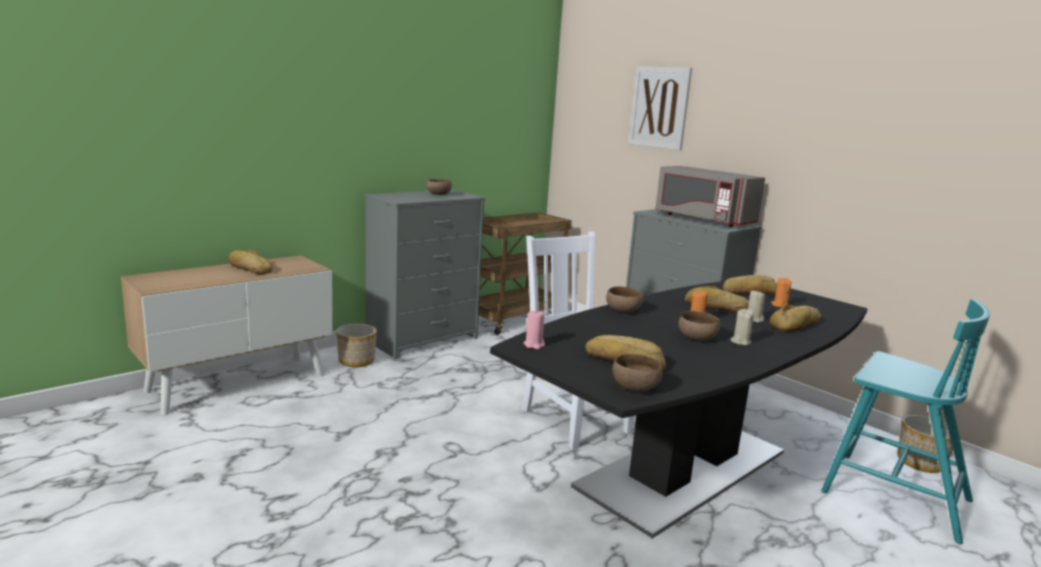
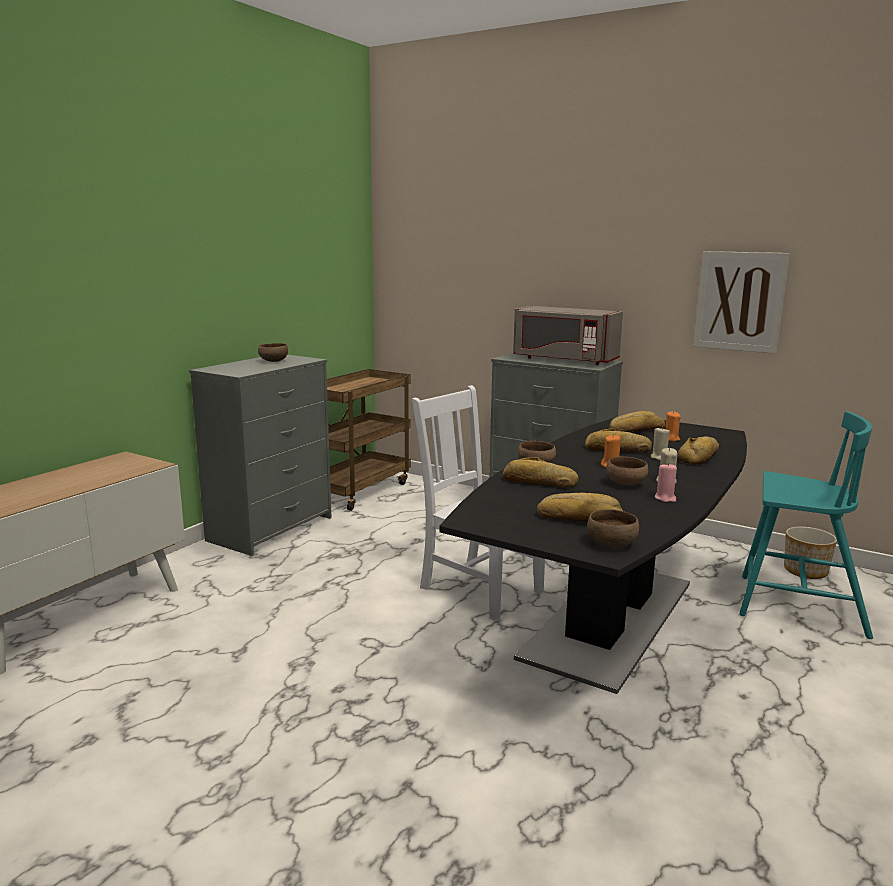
camera: 15 degrees left, 0 degrees up
bread [229,250,273,274] -> bread moved to [503,457,579,488]
planter [336,324,377,367] -> none
pink candle [523,309,545,349] -> pink candle moved to [655,463,677,502]
picture [628,66,692,150] -> picture moved to [694,251,790,354]

